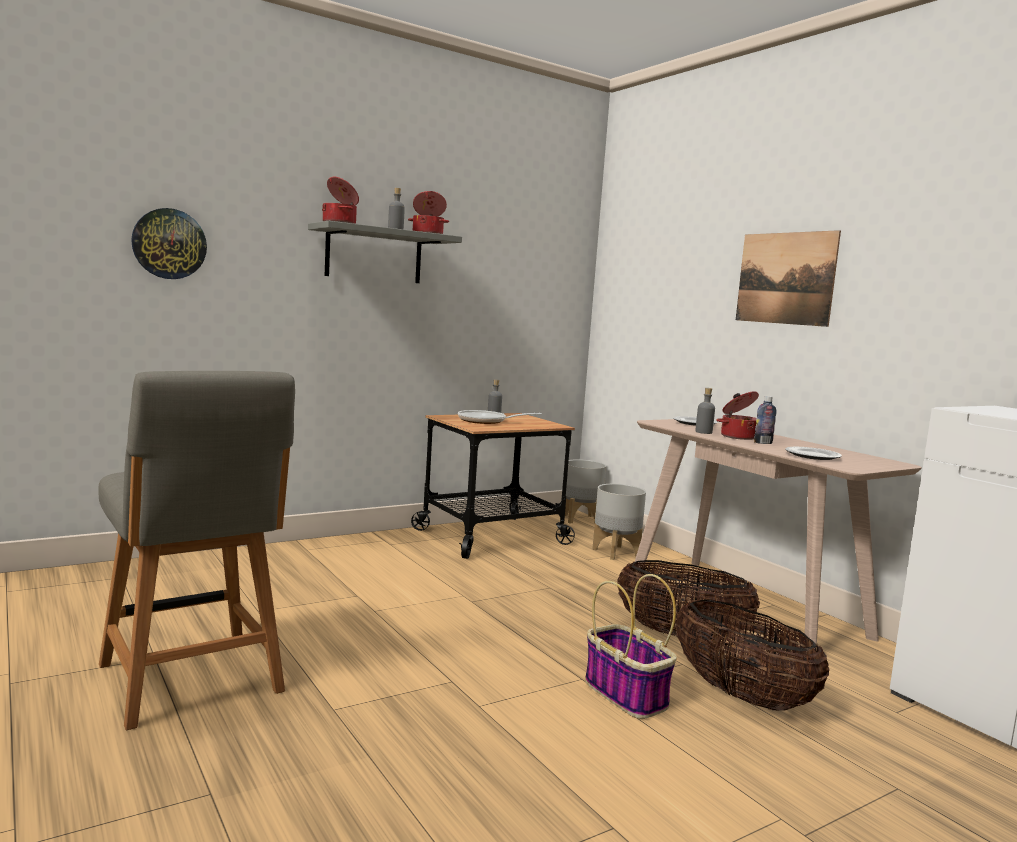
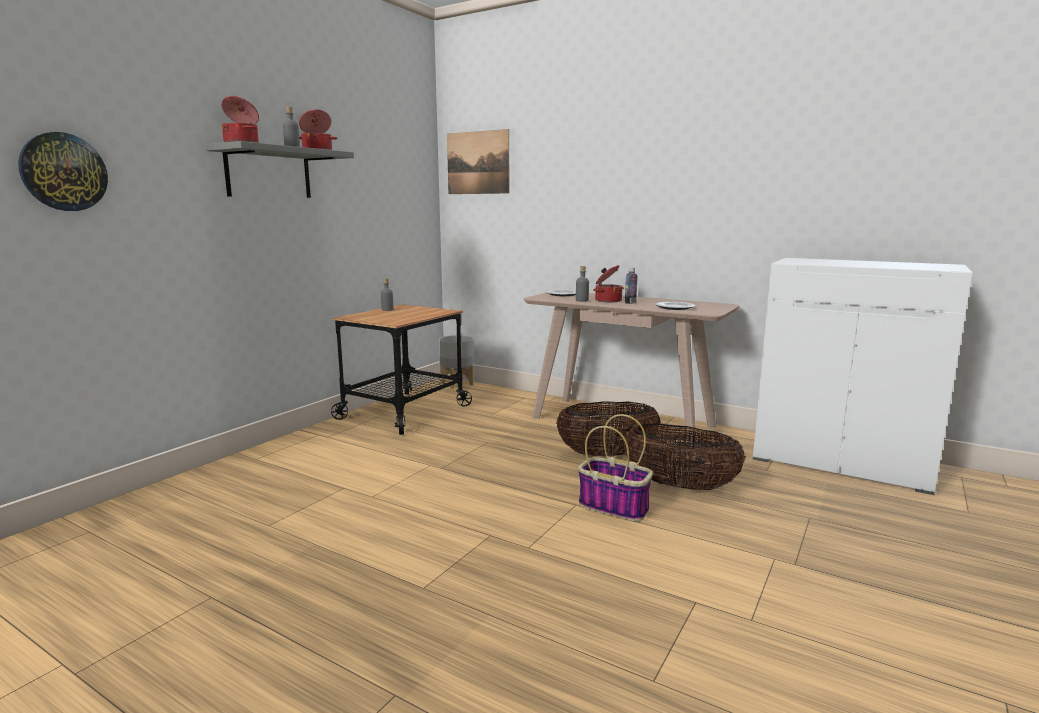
camera: 25 degrees left, 5 degrees up
grey chair [98,371,295,730] -> none
frying pan [458,410,542,424] -> none
grey planter [592,484,646,560] -> none
picture [736,230,841,327] -> picture moved to [447,129,509,194]

